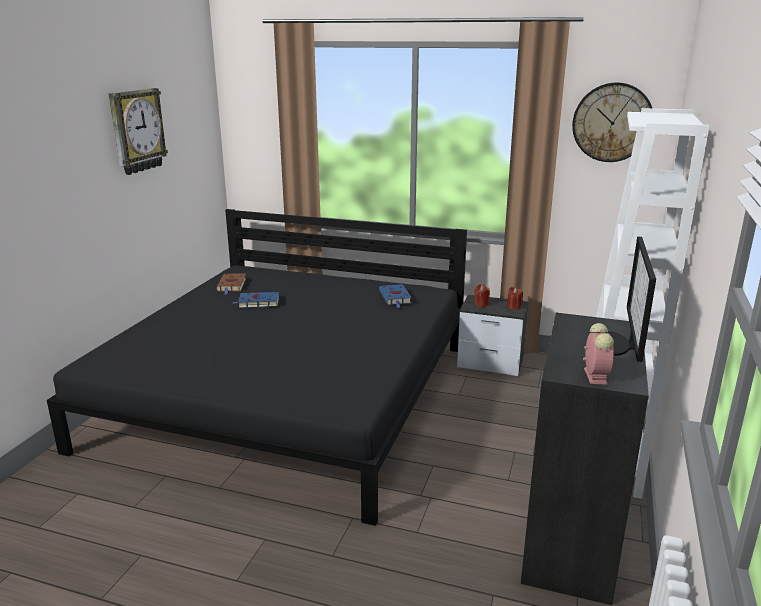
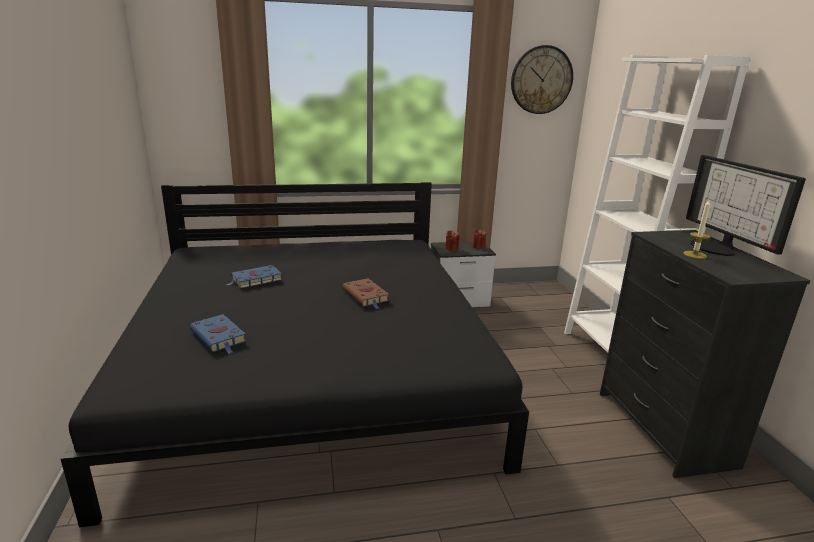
camera: 30 degrees left, 0 degrees up
wall clock [108,88,168,175] -> none
brown book [216,273,246,295] -> brown book moved to [342,278,389,309]
blue book [379,284,412,308] -> blue book moved to [190,314,246,354]
alarm clock [583,323,614,385] -> none
none -> candle [683,200,711,259]

